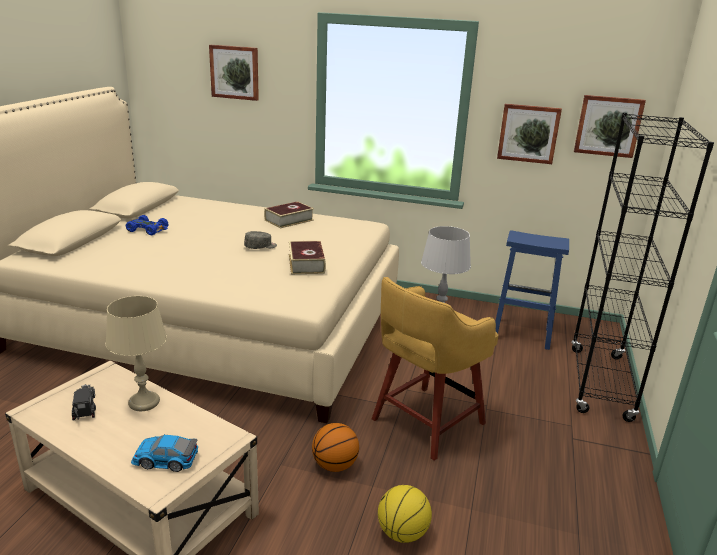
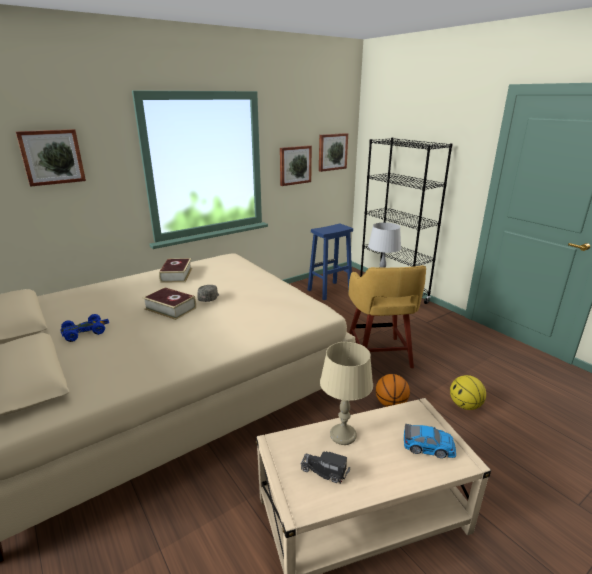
camera: 50 degrees left, 0 degrees up
toy car [131,434,198,472] -> toy car turned 120 degrees counterclockwise [404,424,456,458]
book [289,241,326,274] -> book moved to [142,287,196,320]

